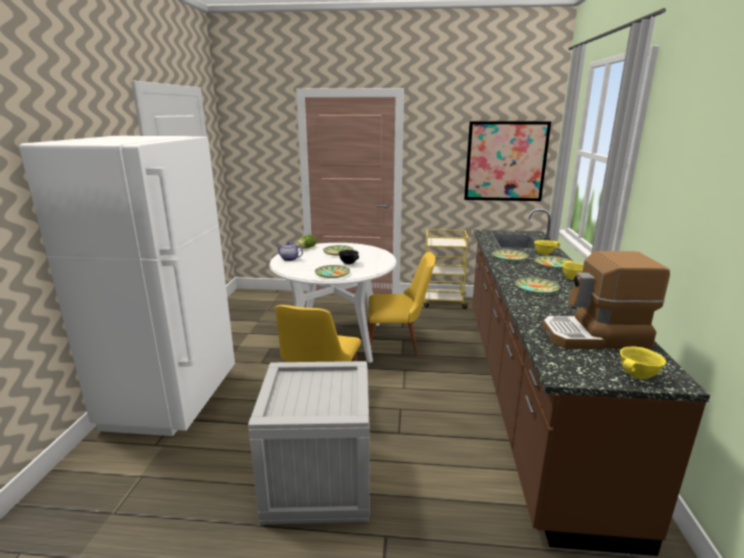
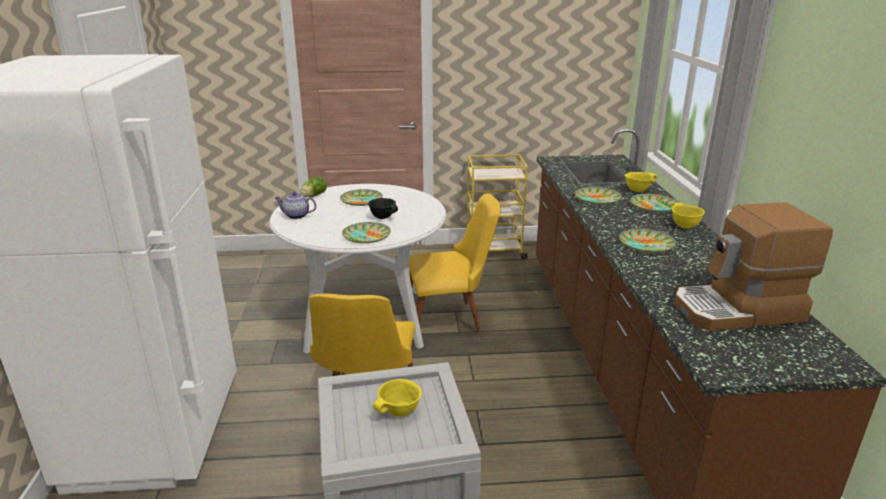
camera: 10 degrees left, 5 degrees up
picture [464,121,551,201] -> none
yellow bowl [620,346,666,379] -> yellow bowl moved to [373,379,422,417]

